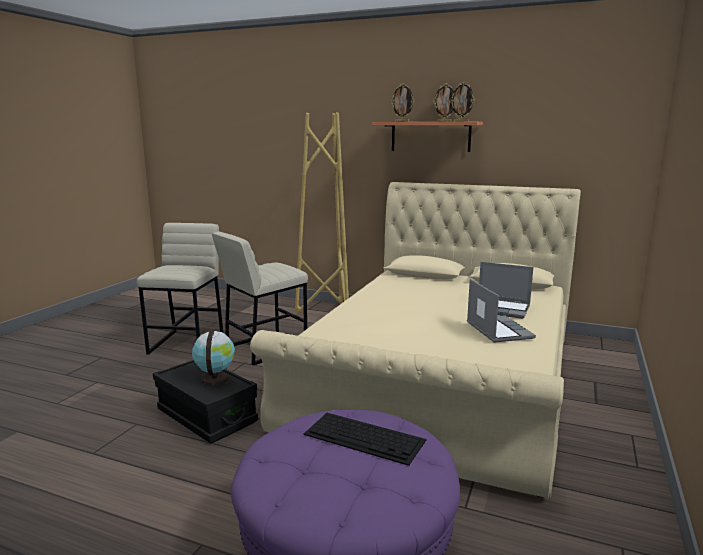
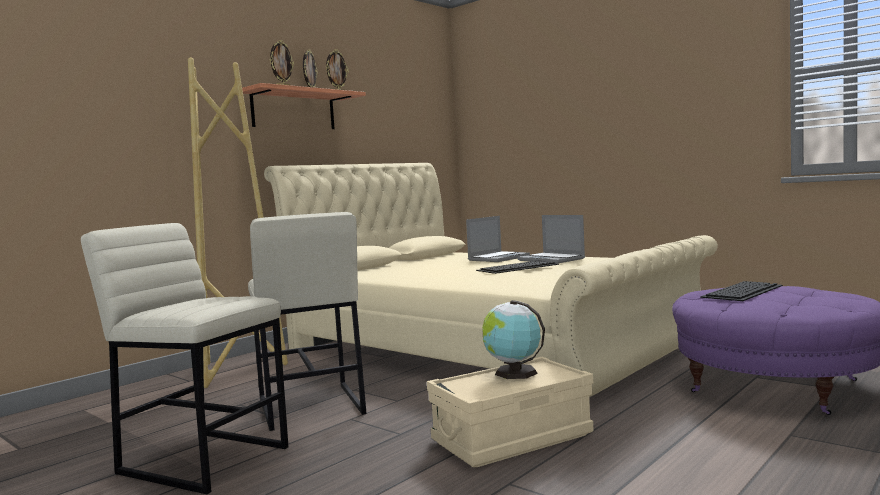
camera: 70 degrees left, 10 degrees down
black storage box [153,360,258,444] -> beige storage box [427,357,594,467]
laptop [467,279,536,343] -> laptop turned 135 degrees counterclockwise [517,215,585,263]
none -> keyboard [476,260,559,274]

